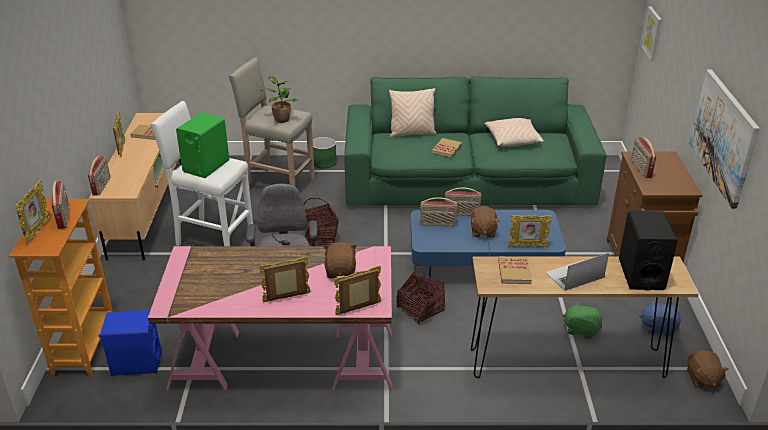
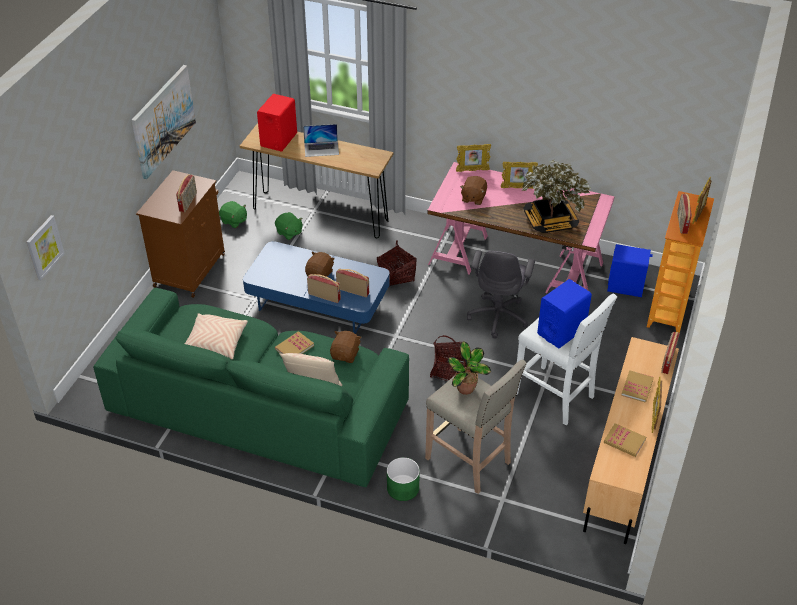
camera: 160 degrees left, 10 degrees up
green speaker [176,112,229,178] -> blue speaker [537,279,592,348]
book [498,256,532,284] -> book moved to [621,370,654,403]
picture frame [508,215,552,247] -> none
black speaker [619,211,678,290] -> red speaker [257,94,297,151]
blue plush toy [639,300,681,337] -> green plush toy [219,201,247,228]
brown plush toy [687,350,729,388] -> brown plush toy moved to [330,331,362,363]
none -> potted plant [522,160,592,233]

